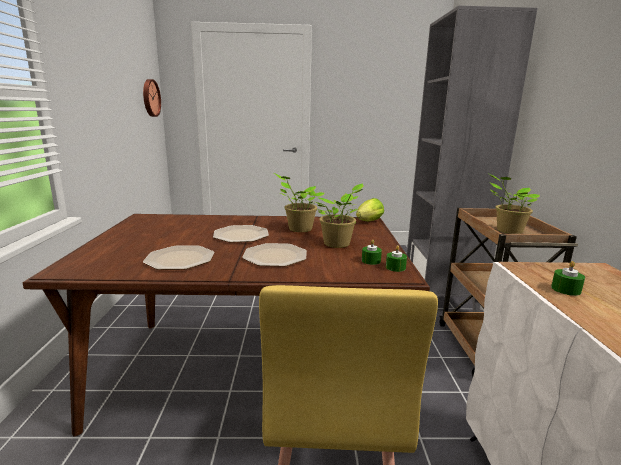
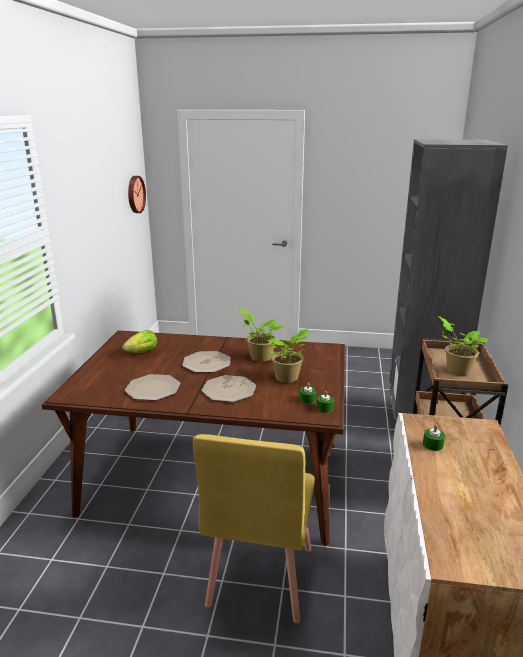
camera: 10 degrees right, 5 degrees up
lettuce [356,198,384,221] -> lettuce moved to [122,330,157,353]

